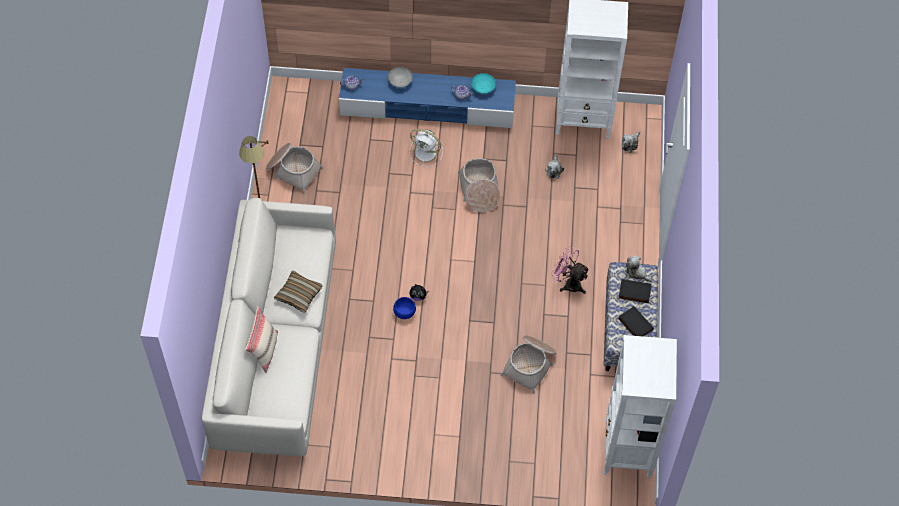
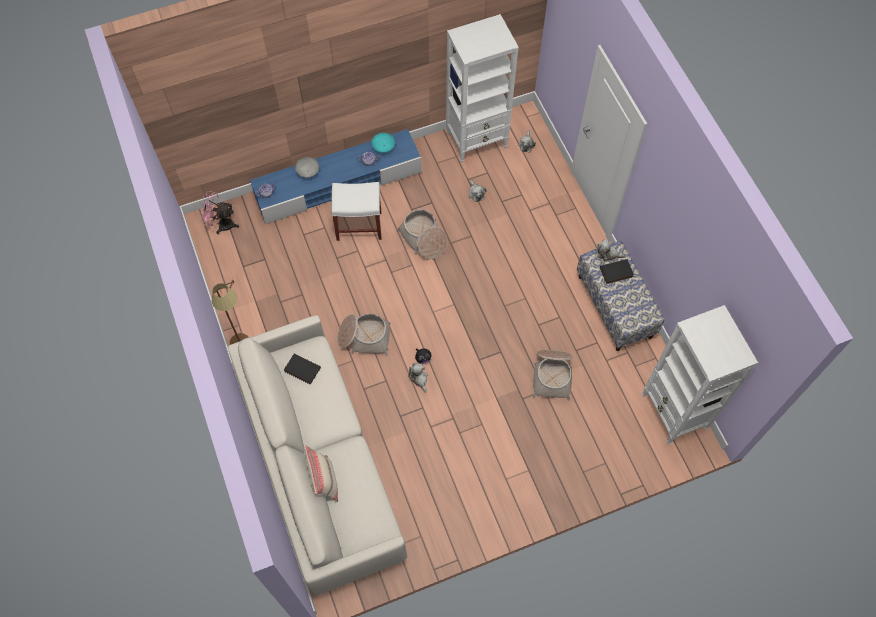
camera: 25 degrees left, 5 degrees up
basket [266,143,324,194] -> basket moved to [337,314,391,356]
pillow [274,271,323,313] -> none
blue bowl [393,297,416,319] -> plush toy [408,363,427,393]
white fan [409,129,443,167] -> white stool [331,182,382,241]
pink fan [551,246,590,294] -> pink fan moved to [200,191,239,234]
black book [618,306,654,336] -> black book moved to [284,354,321,385]

